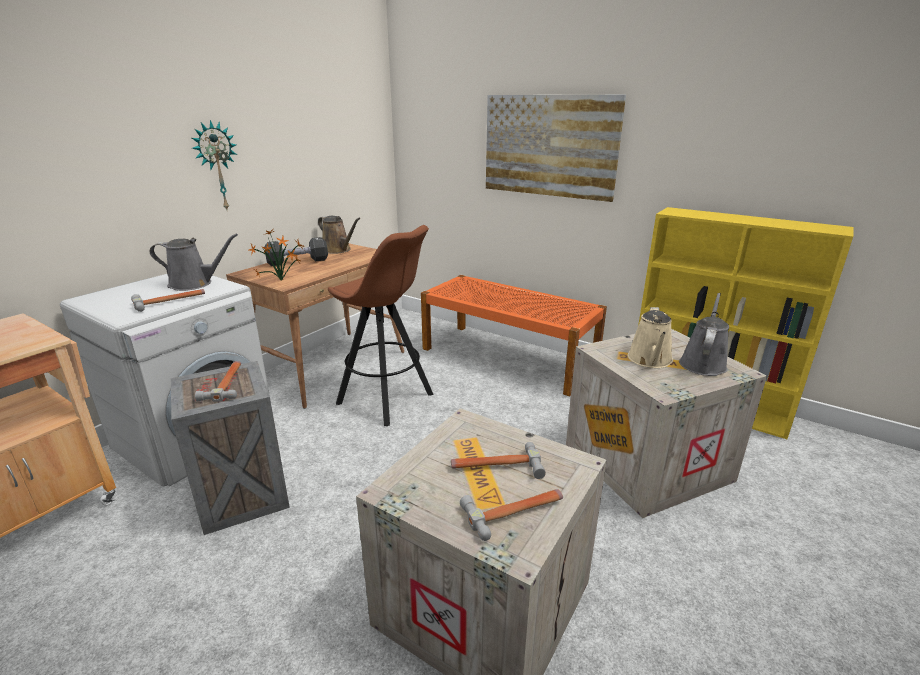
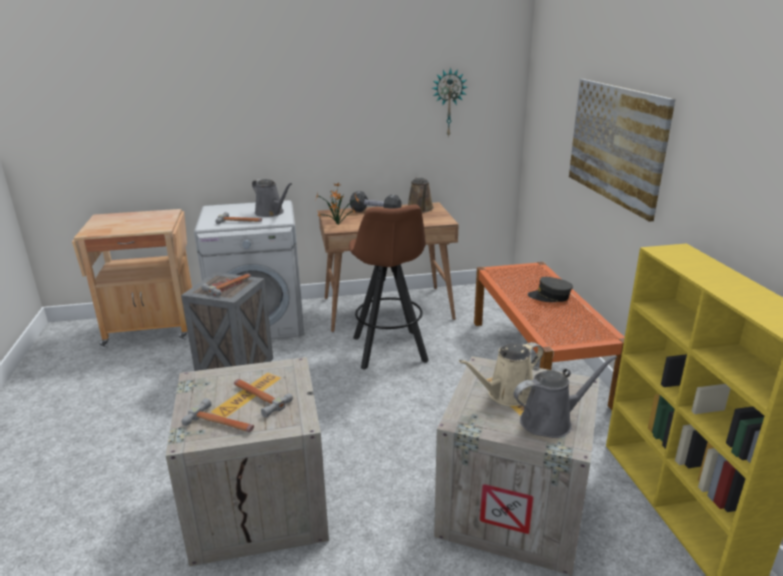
camera: 45 degrees right, 0 degrees up
wall clock [192,120,237,209] -> wall clock moved to [432,68,468,138]
none -> grey cap [528,277,573,302]

